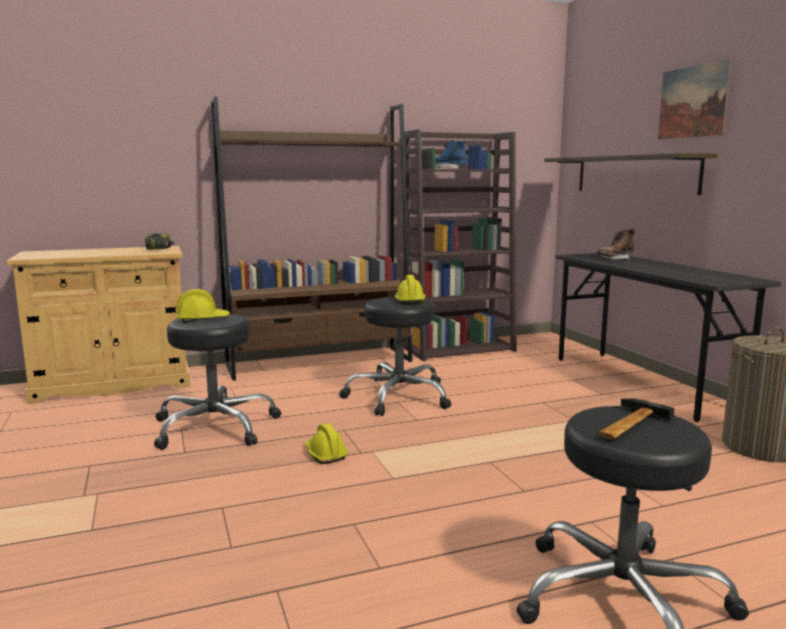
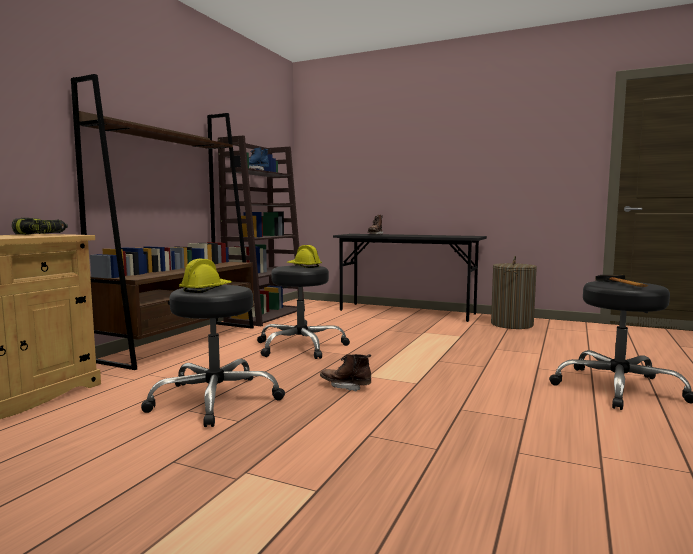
camera: 45 degrees left, 5 degrees down
yellow hard hat [304,423,348,464] -> brown boot [320,354,371,391]
shelf [544,153,717,195] -> none
picture [658,59,732,139] -> none

